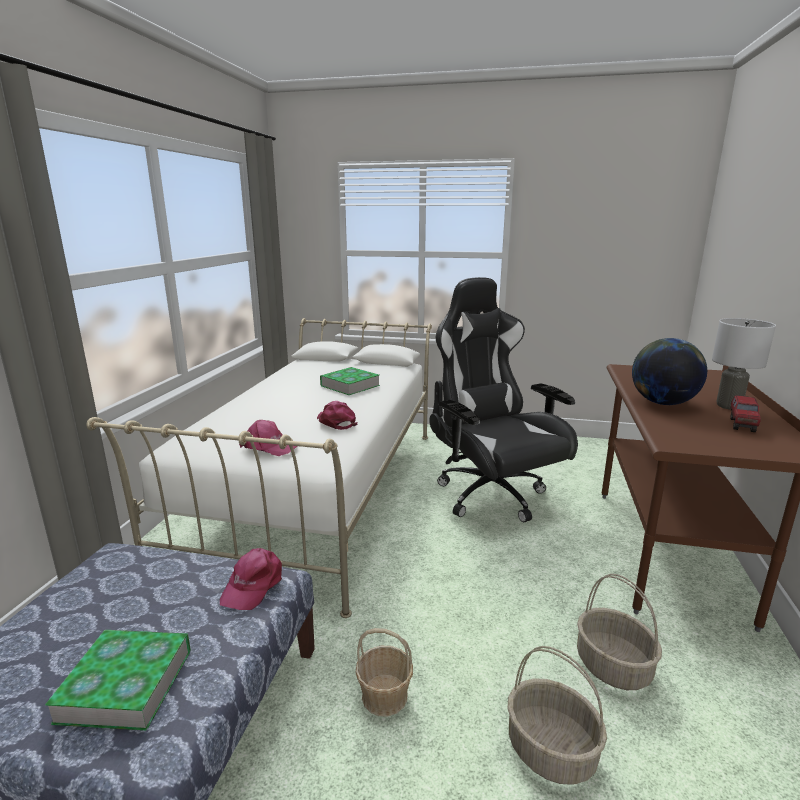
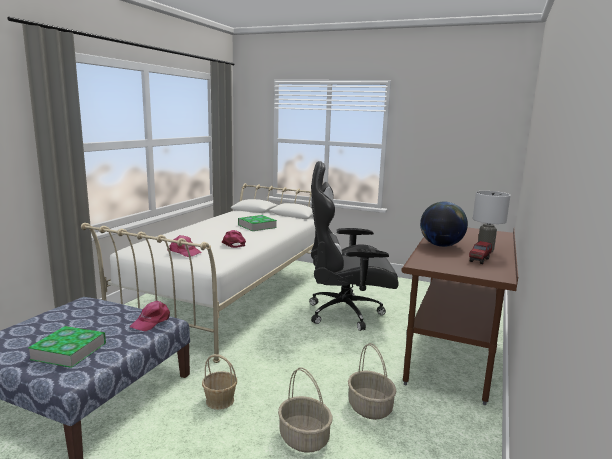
camera: 10 degrees right, 5 degrees down
black office chair [429,277,578,522] -> black office chair turned 75 degrees counterclockwise [309,161,399,331]

